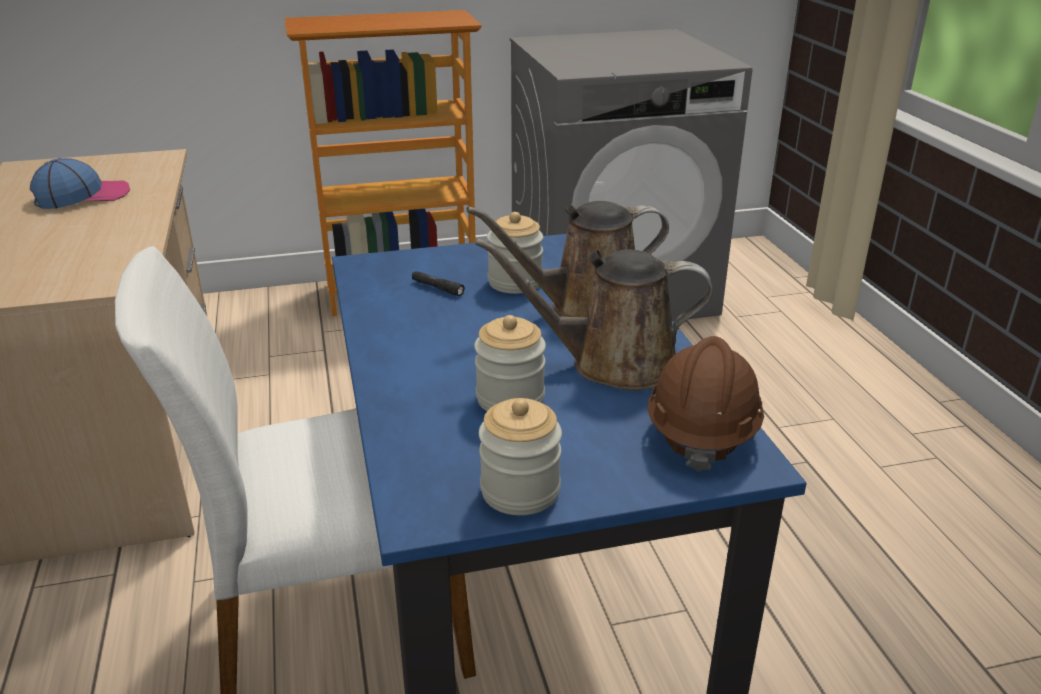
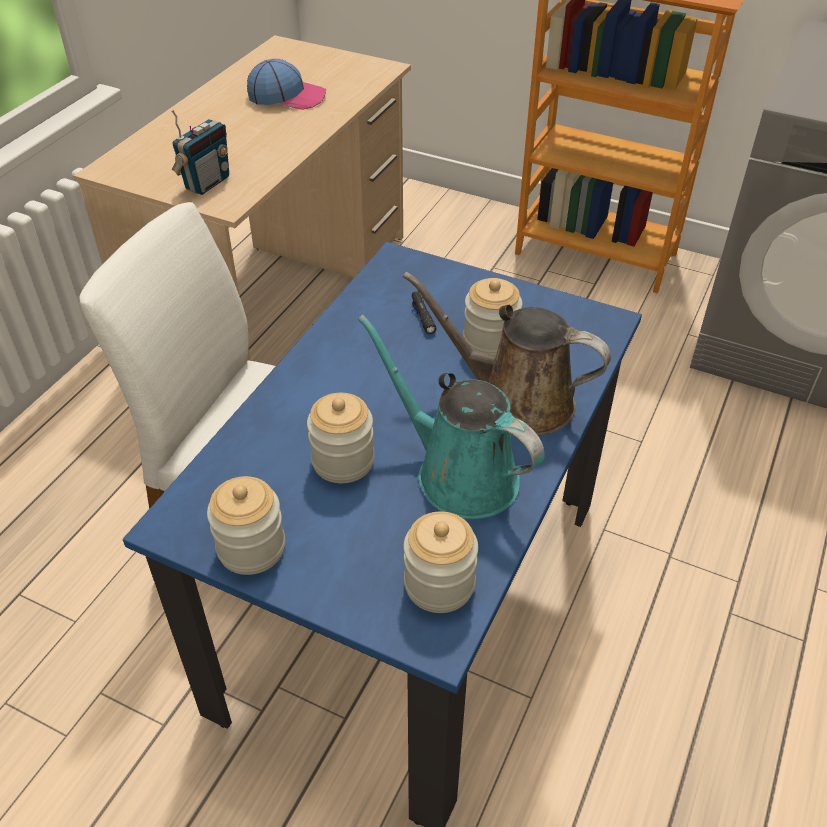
camera: 40 degrees right, 15 degrees up
brown watering can [475,238,713,391] -> turquoise watering can [358,315,545,519]
brown hard hat [648,336,764,472] -> jar [404,512,478,613]
none -> radio [171,109,229,195]

